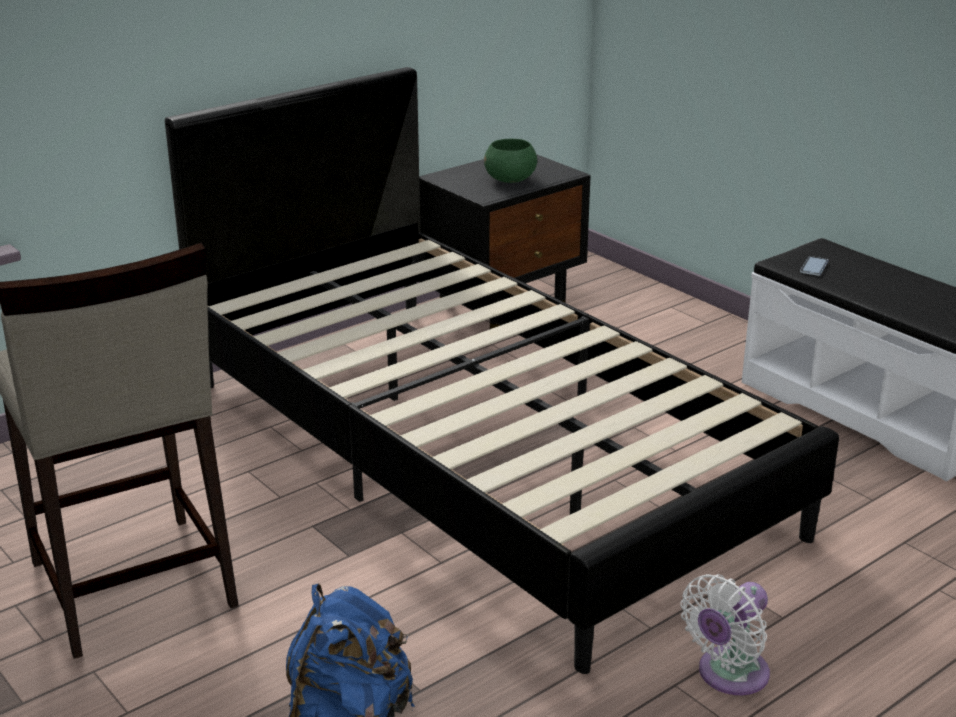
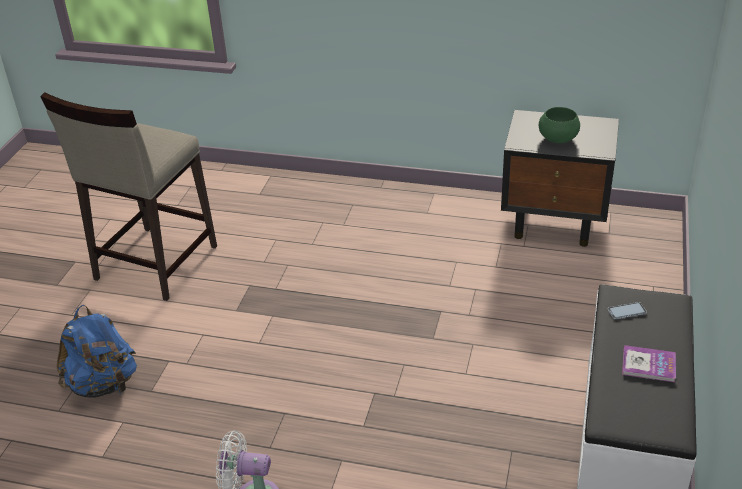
camera: 55 degrees right, 10 degrees up
black bed [165,67,839,674] -> none
none -> book [622,345,676,382]

